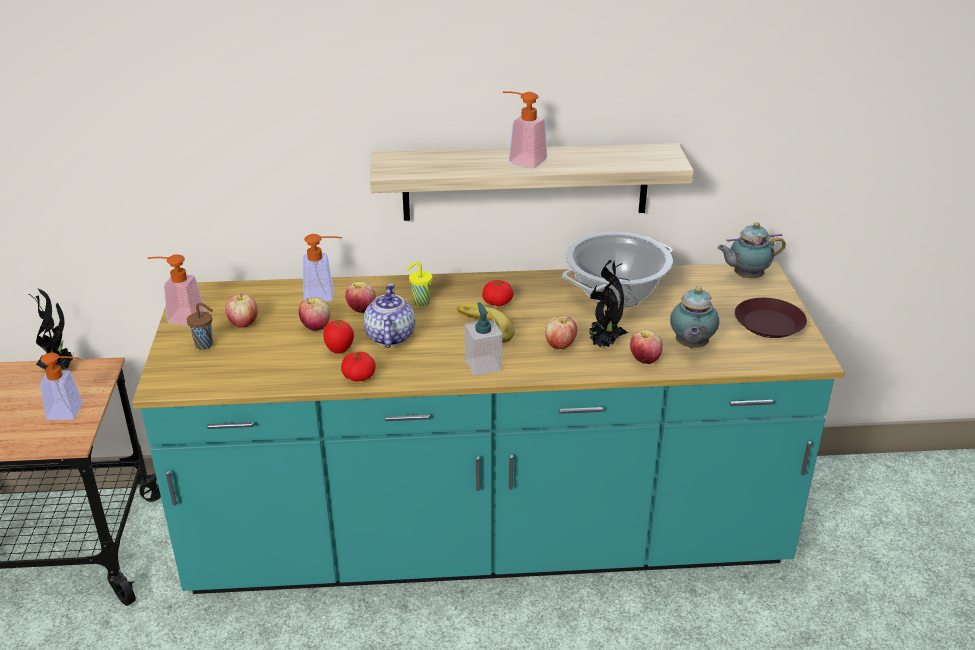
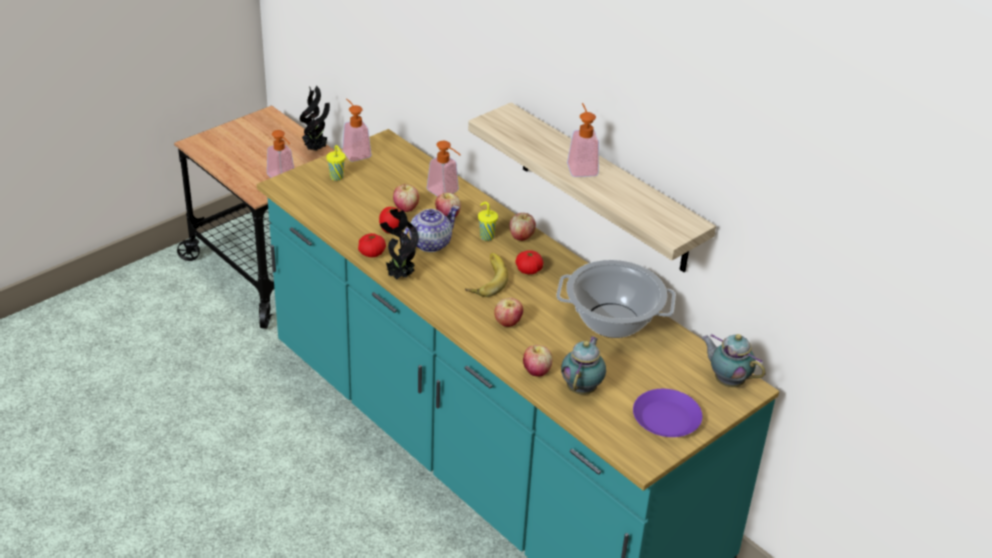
camera: 50 degrees right, 5 degrees up
brown cup [187,302,213,350] -> yellow cup [326,145,346,181]
apple [225,292,258,327] -> apple moved to [510,213,536,241]
soap dispenser [465,302,502,376] -> none
potted plant [588,260,628,348] -> potted plant moved to [380,209,419,280]
teapot [670,286,719,348] -> teapot turned 135 degrees clockwise [561,336,606,395]
brown plate [735,298,807,338] -> purple plate [633,389,702,437]

